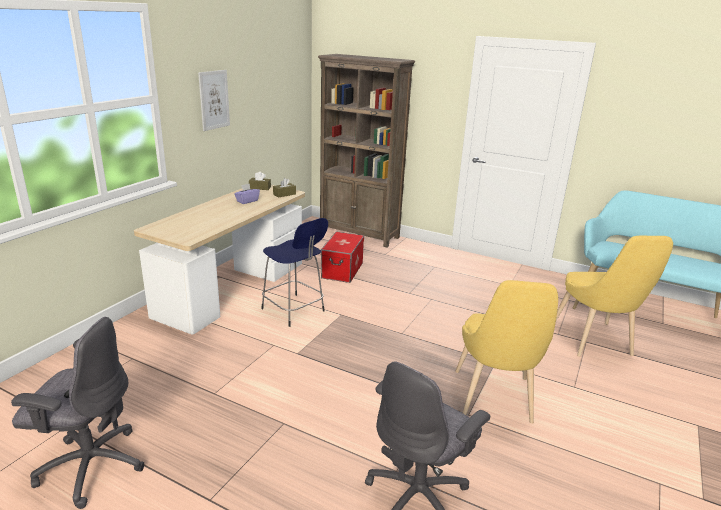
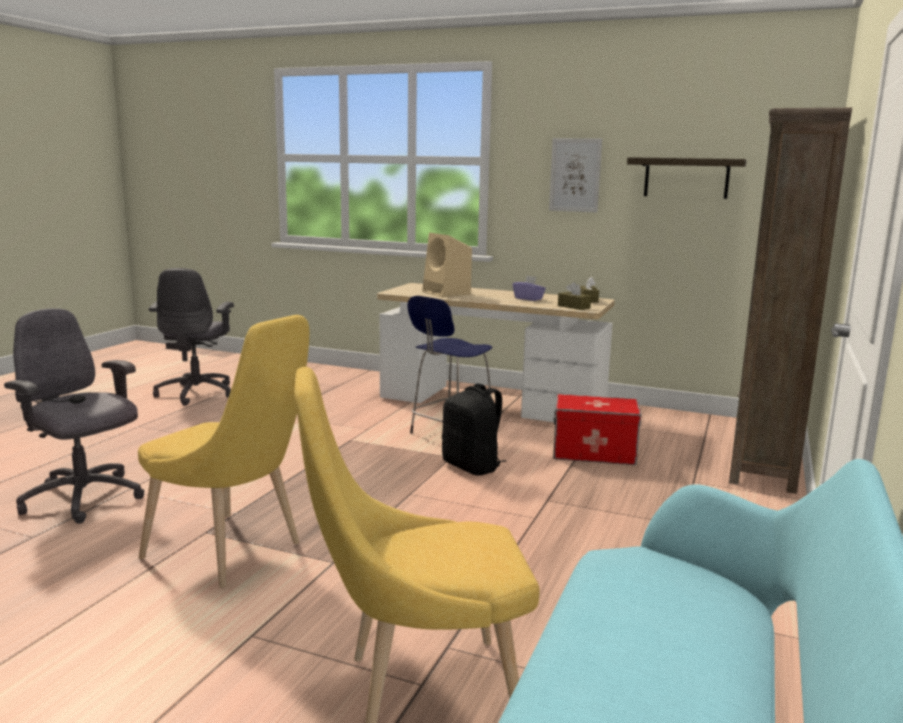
camera: 85 degrees right, 10 degrees down
yellow chair [455,280,558,424] -> yellow chair turned 150 degrees counterclockwise [138,315,309,588]
none -> beige speaker [422,233,472,297]
none -> black backpack [442,383,506,476]
none -> shelf [627,157,747,199]

